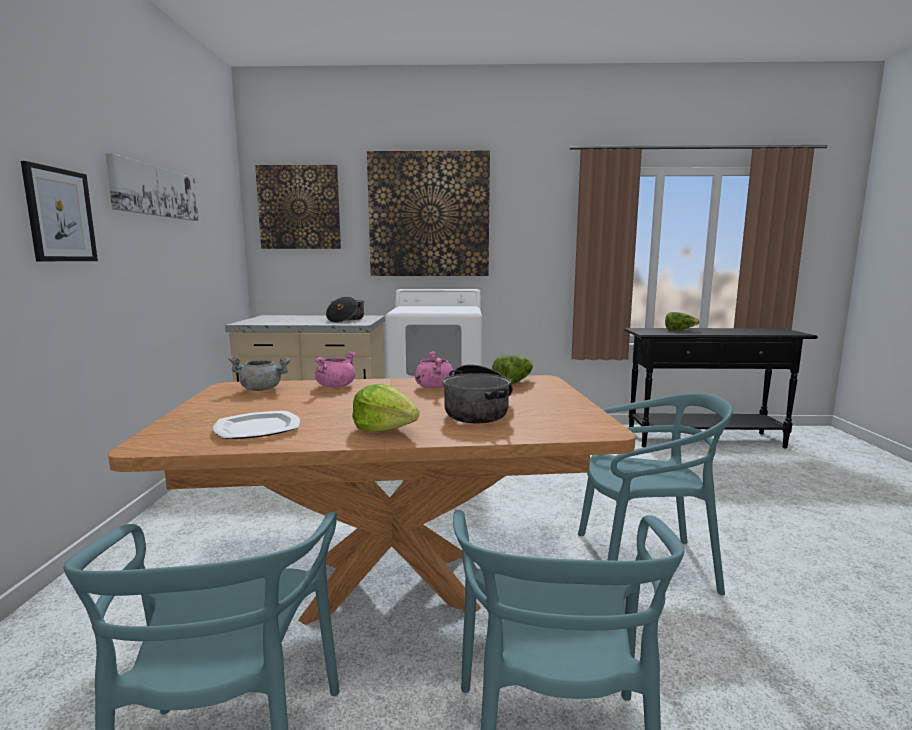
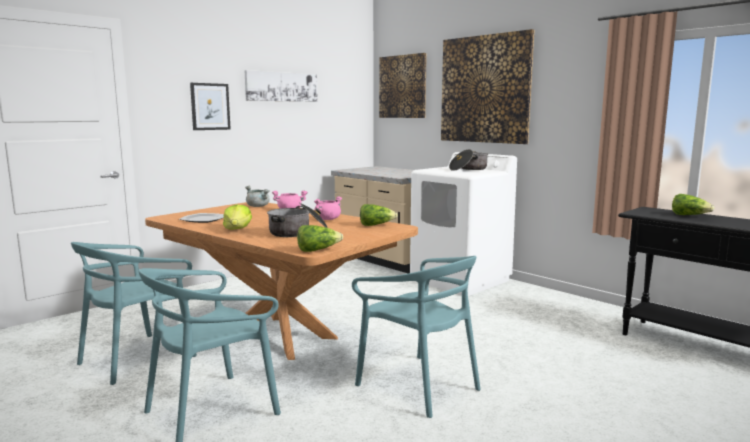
camera: 45 degrees right, 0 degrees up
cooking pot [326,297,365,323] -> cooking pot moved to [449,149,488,171]
none -> lettuce [297,225,343,252]

